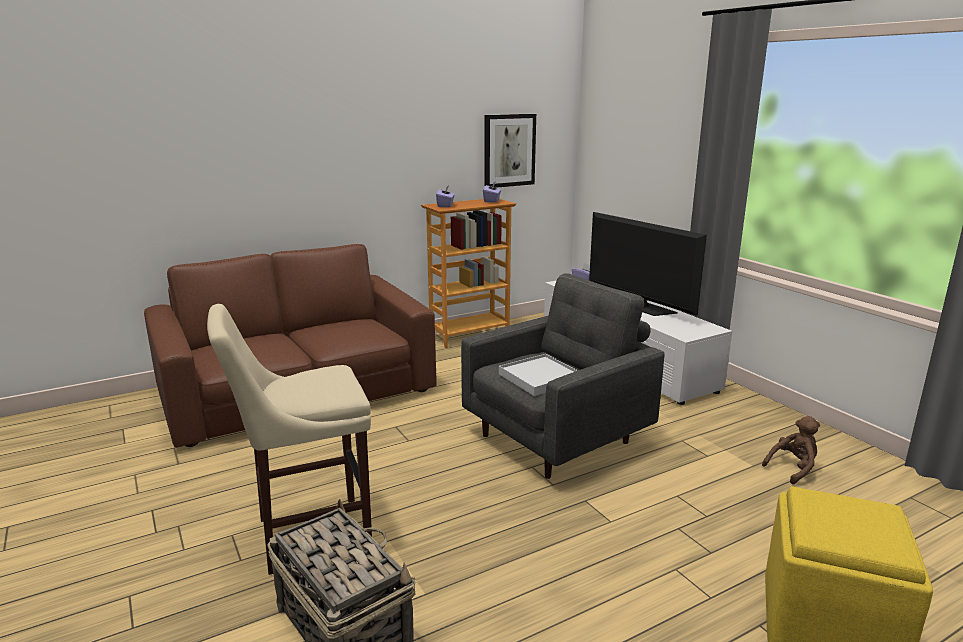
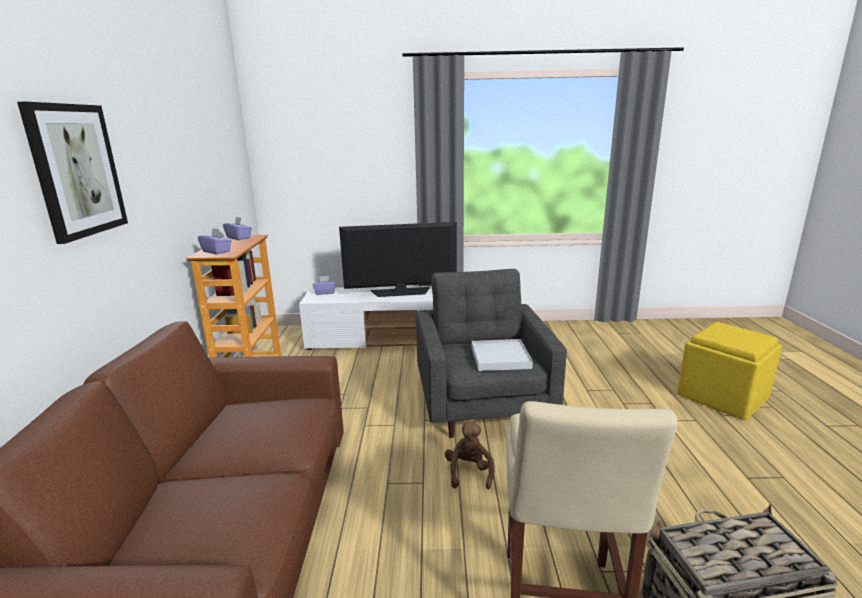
camera: 60 degrees left, 0 degrees up
picture [484,114,536,188] -> picture moved to [17,102,128,244]
brown plush toy [762,416,820,484] -> brown plush toy moved to [445,420,495,489]

